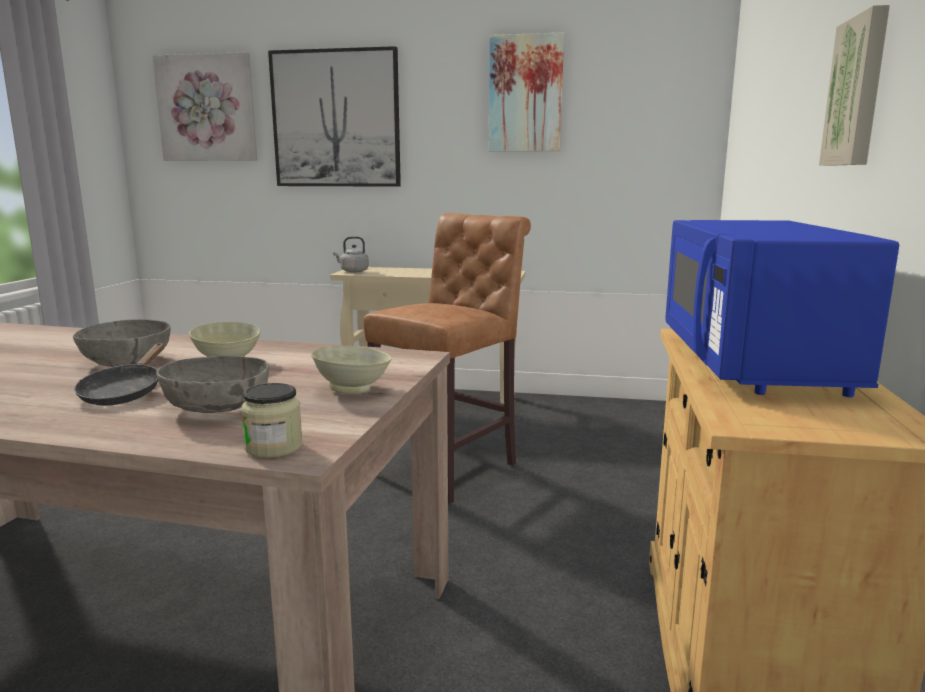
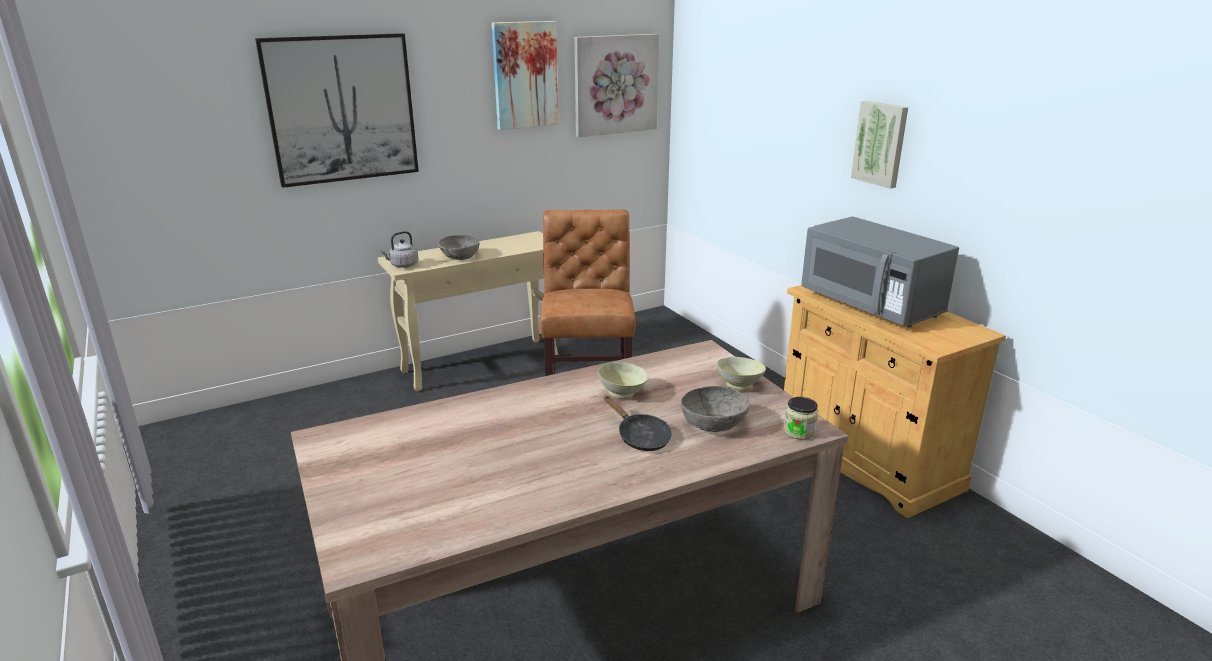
camera: 40 degrees left, 10 degrees up
grey bowl [73,319,171,367] -> grey bowl moved to [438,235,480,260]
picture [152,52,257,161] -> picture moved to [574,34,659,137]
blue microwave [665,220,899,397] -> grey microwave [801,216,959,328]

